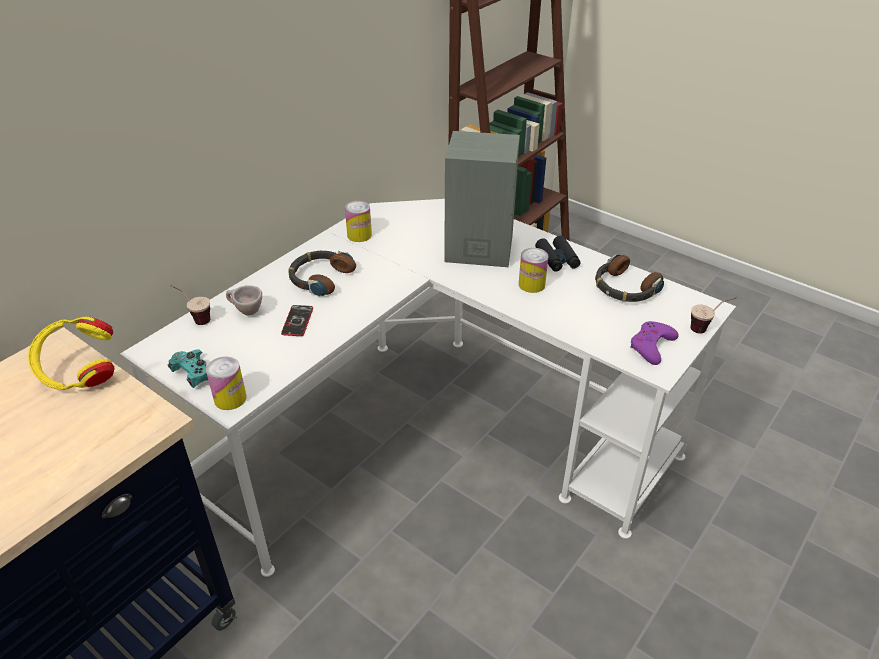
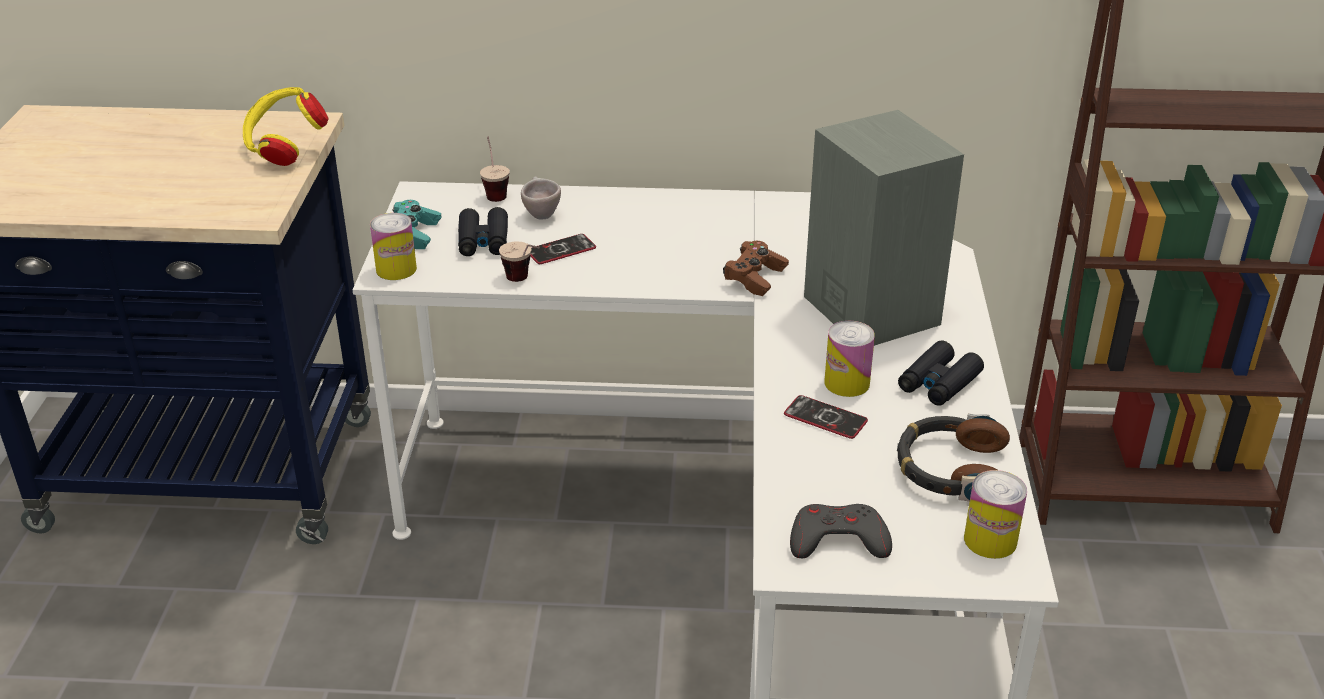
camera: 55 degrees right, 5 degrees down
headphones [288,251,356,296] -> none
can [345,201,372,242] -> can moved to [964,470,1027,559]
purple game controller [631,321,679,365] -> grey game controller [790,504,892,558]
cup [691,297,737,333] -> cup moved to [499,241,540,282]
none -> black binoculars [458,207,508,256]
none -> brown game controller [723,241,789,296]
none -> phone [784,395,868,439]

